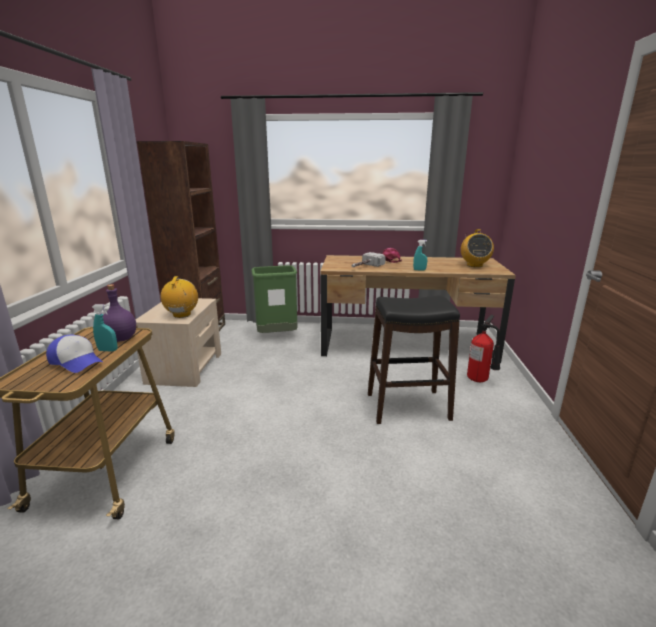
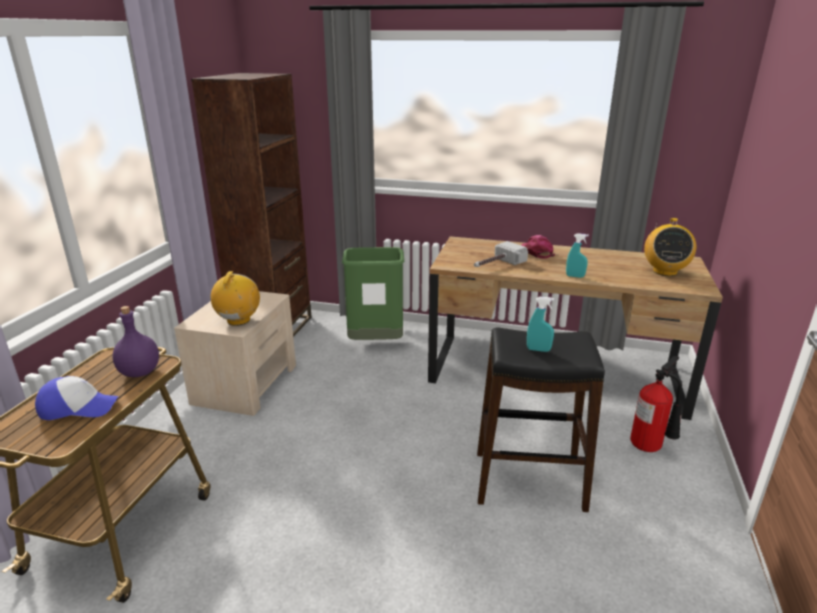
camera: 10 degrees right, 5 degrees up
cap [46,335,103,373] -> cap turned 45 degrees counterclockwise [35,376,119,420]
turquoise spray bottle [92,304,118,352] -> turquoise spray bottle moved to [527,297,555,352]

